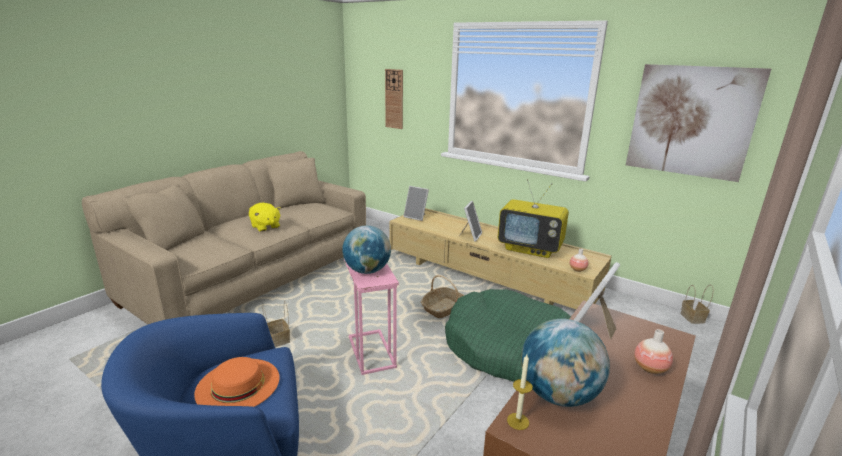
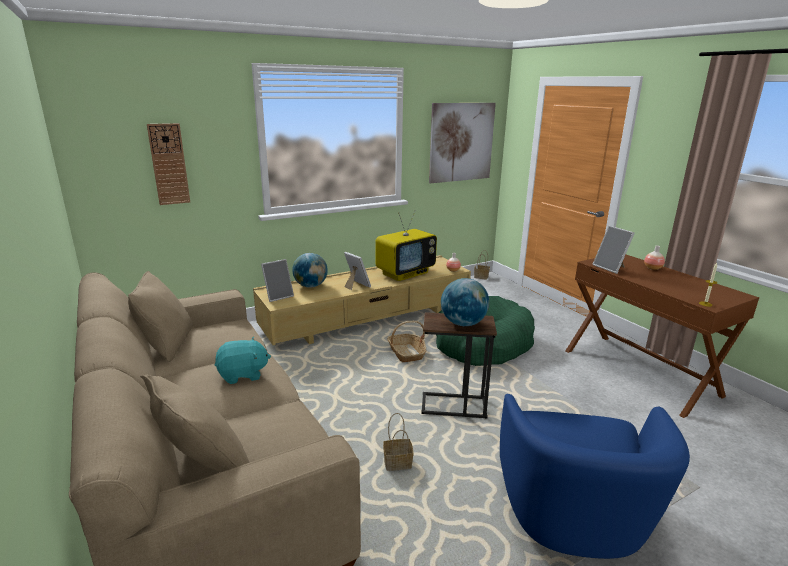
camera: 65 degrees left, 0 degrees up
orange hat [194,357,280,407] -> none
yellow plush toy [249,203,281,232] -> turquoise plush toy [215,337,271,384]
pink side table [344,259,399,375] -> brown side table [421,312,497,418]
globe [521,319,610,407] -> globe moved to [292,253,328,288]

